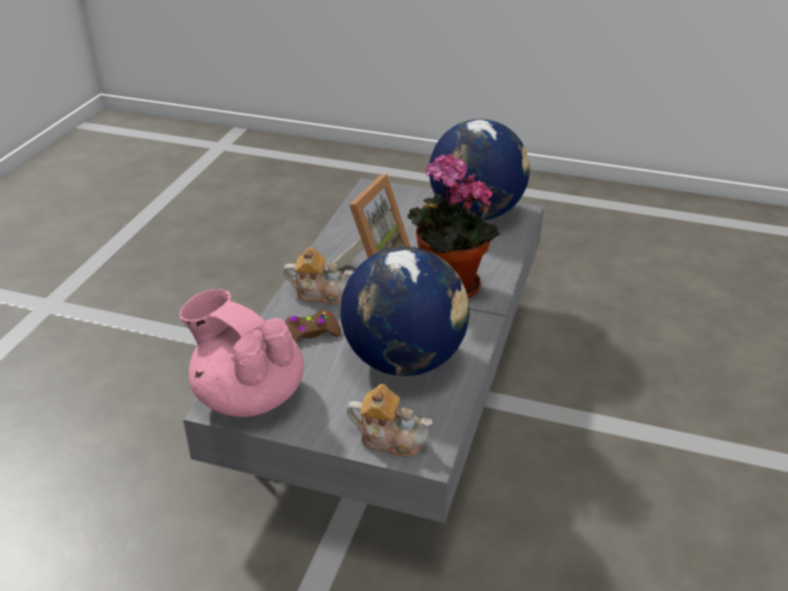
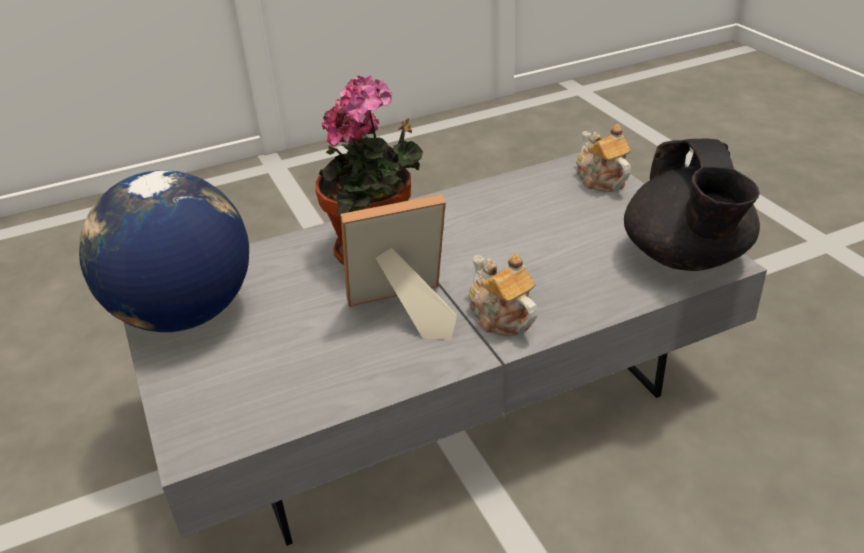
camera: 130 degrees left, 0 degrees up
pink teapot [179,289,304,417] -> black teapot [624,139,760,271]
brown game controller [285,310,341,343] -> none
globe [340,247,470,376] -> none

